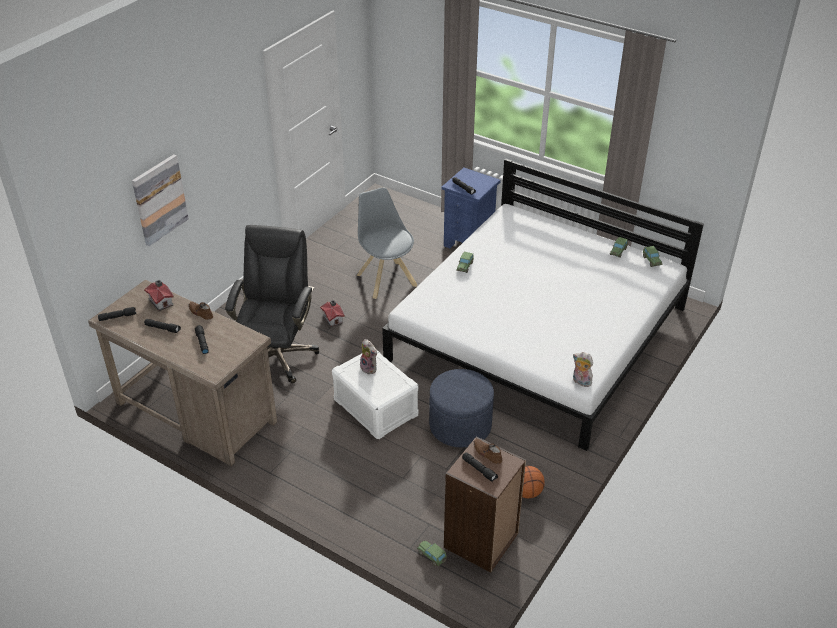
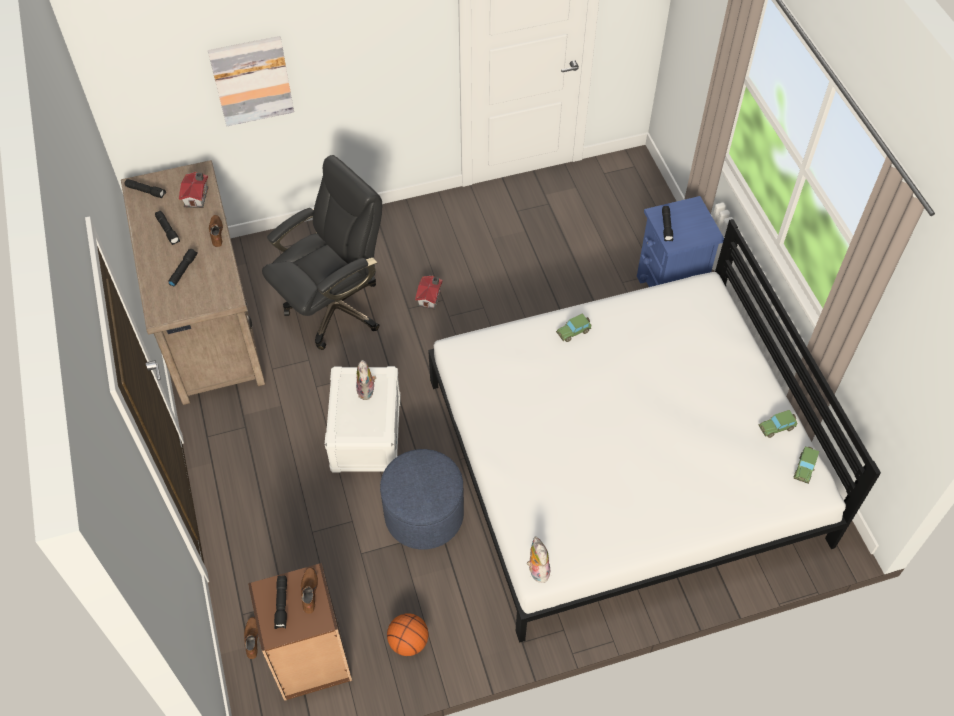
camera: 40 degrees right, 15 degrees up
grey chair [356,187,418,299] -> none
toy car [417,541,447,567] -> brown shoe [244,617,259,659]

